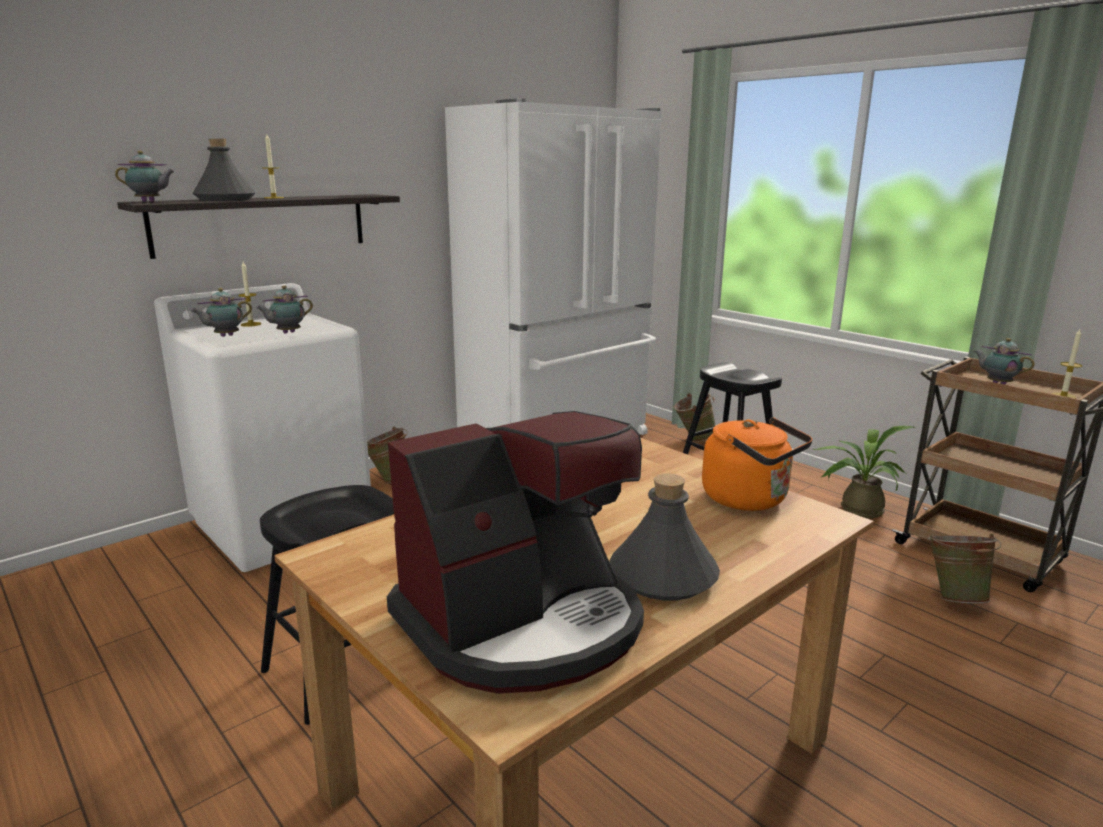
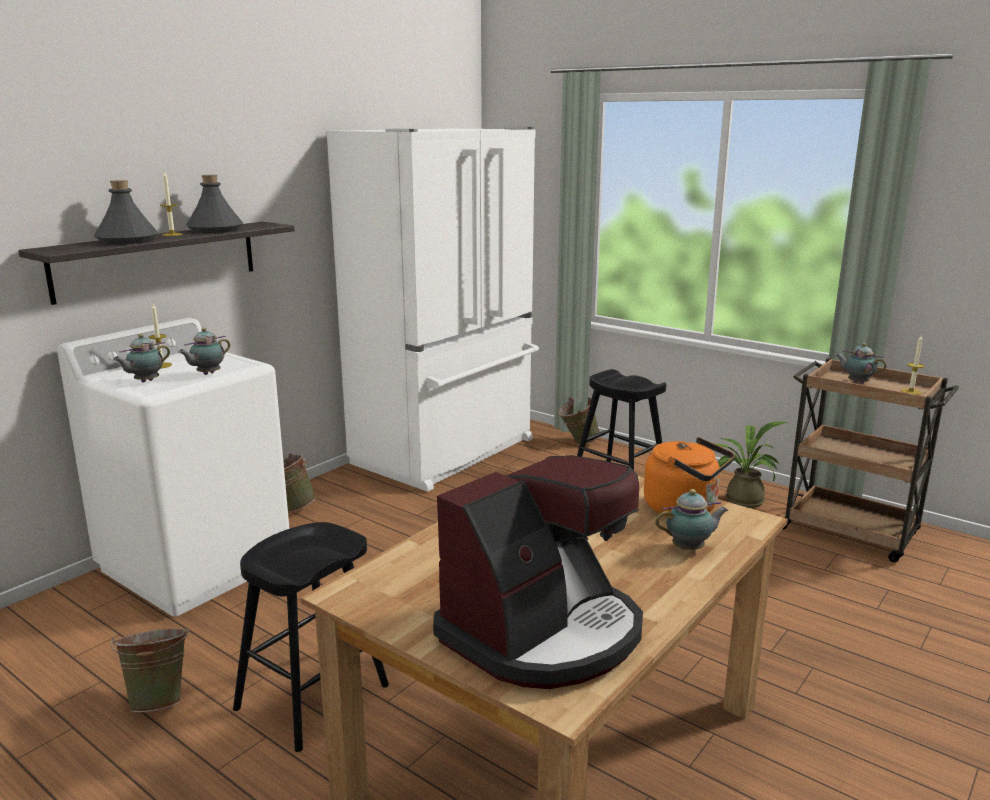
camera: 10 degrees left, 0 degrees up
teapot [115,151,175,202] -> teapot moved to [655,489,729,550]
grey bottle [609,473,720,600] -> grey bottle moved to [186,175,243,233]
green bucket [928,534,1001,603] -> green bucket moved to [111,627,189,712]

